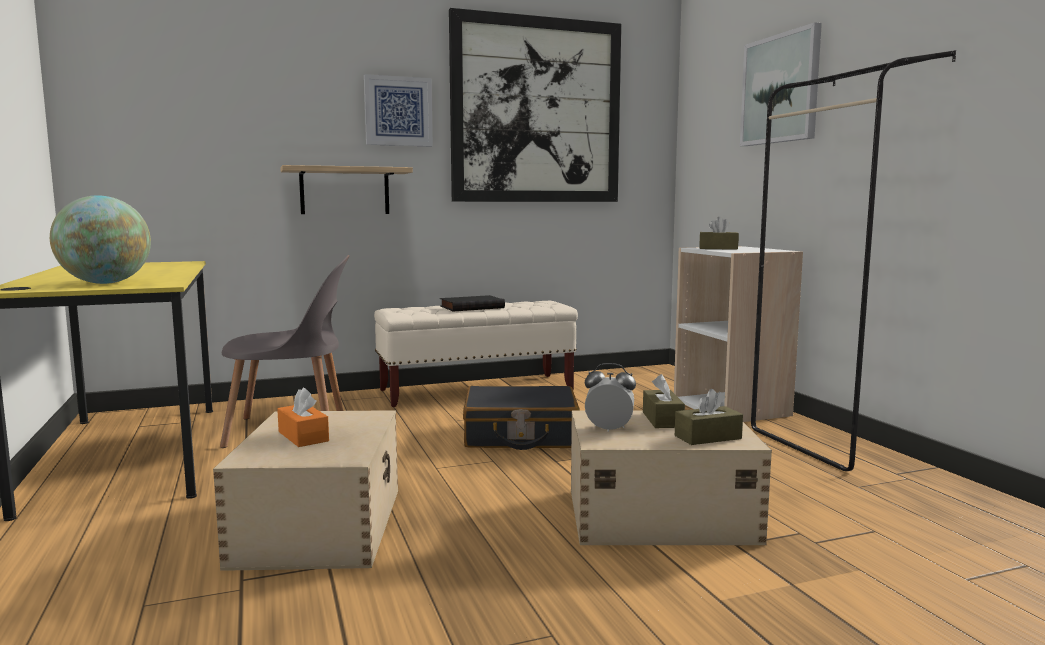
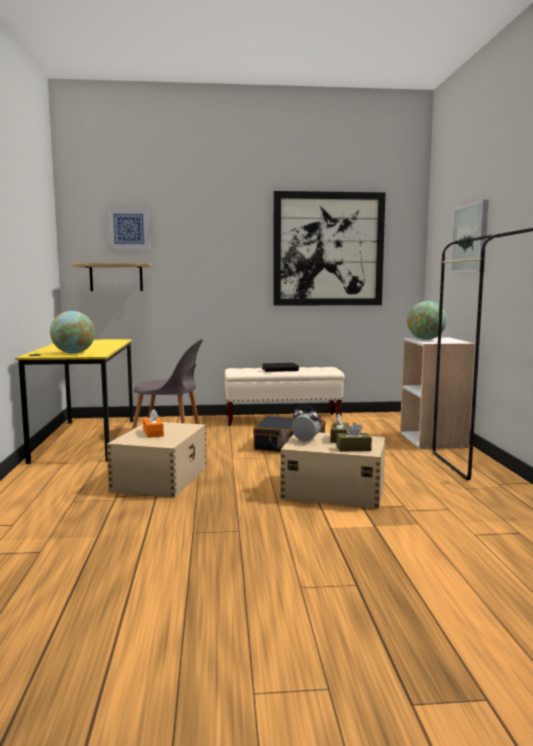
camera: 15 degrees right, 0 degrees up
shelf [280,165,413,214] -> shelf moved to [73,263,152,291]
picture [364,74,433,147] -> picture moved to [107,208,150,249]
brown tissue box [699,217,739,250] -> globe [407,301,447,340]

